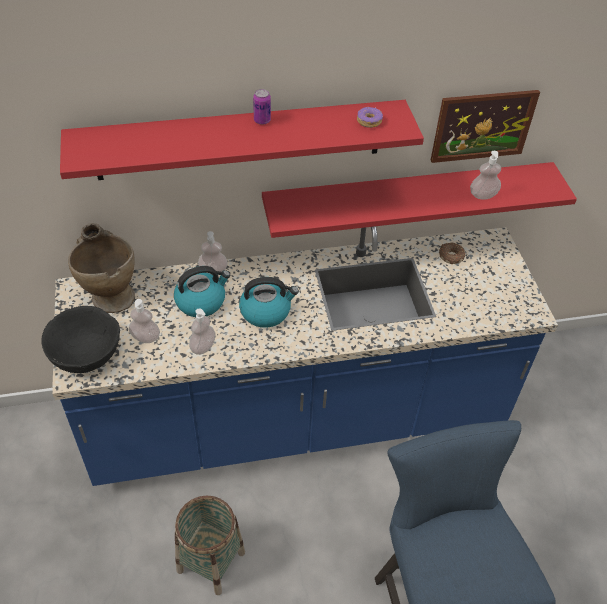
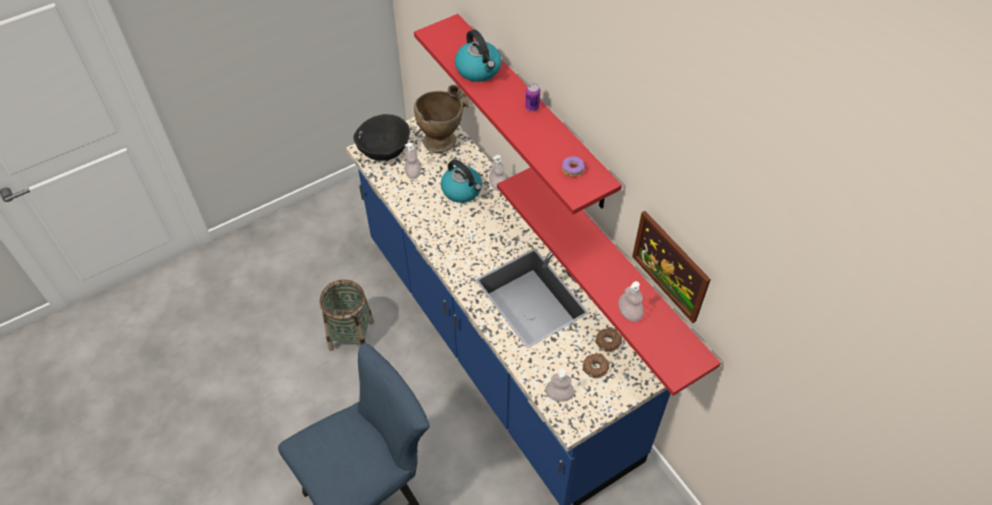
camera: 70 degrees right, 5 degrees up
soap dispenser [189,308,216,354] -> soap dispenser moved to [545,369,575,402]
kettle [239,277,299,328] -> kettle moved to [455,30,502,82]
none -> donut [583,354,610,378]

